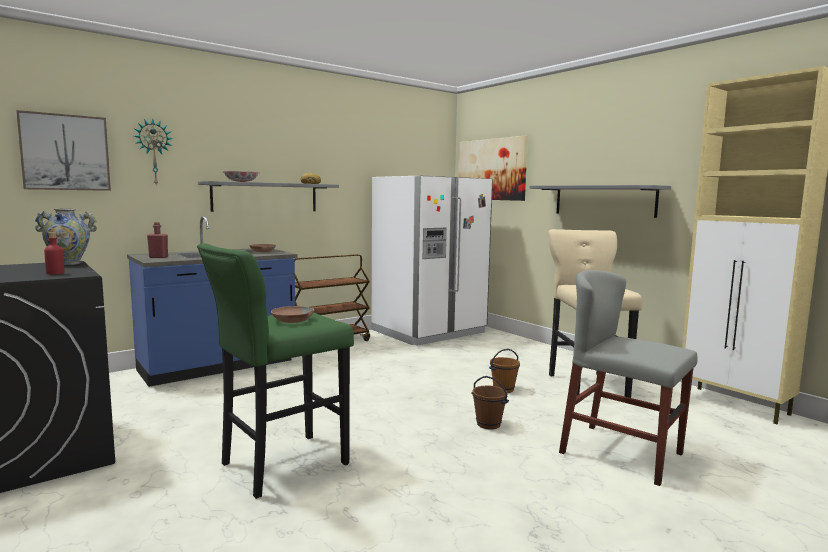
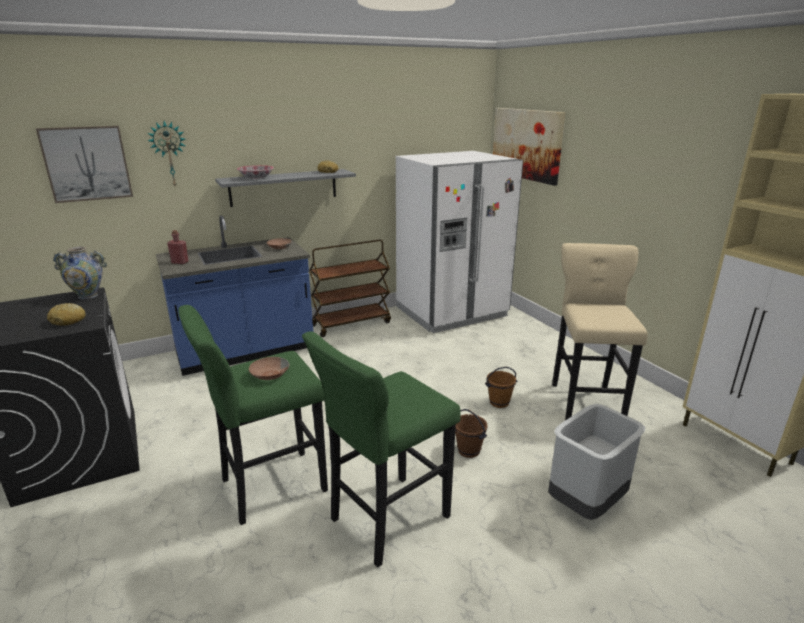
camera: 10 degrees right, 15 degrees up
red bottle [44,232,65,274] -> bread [47,303,86,326]
grey shelf [530,185,671,218] -> none
grey chair [559,270,698,486] -> grey trash can [548,404,645,520]
none -> green stool [302,331,461,567]

